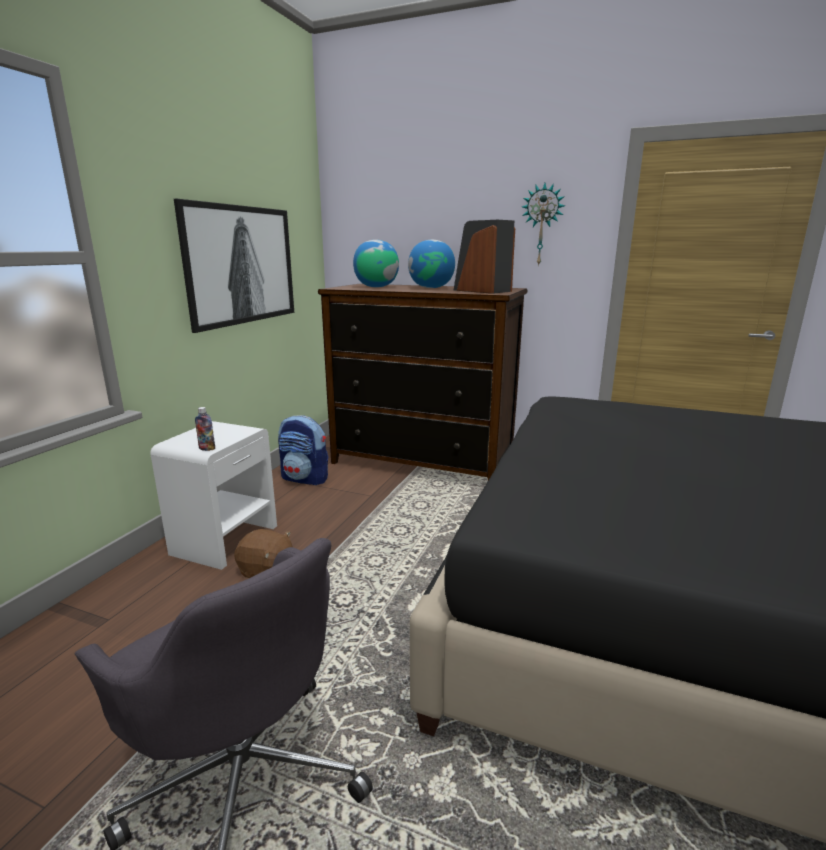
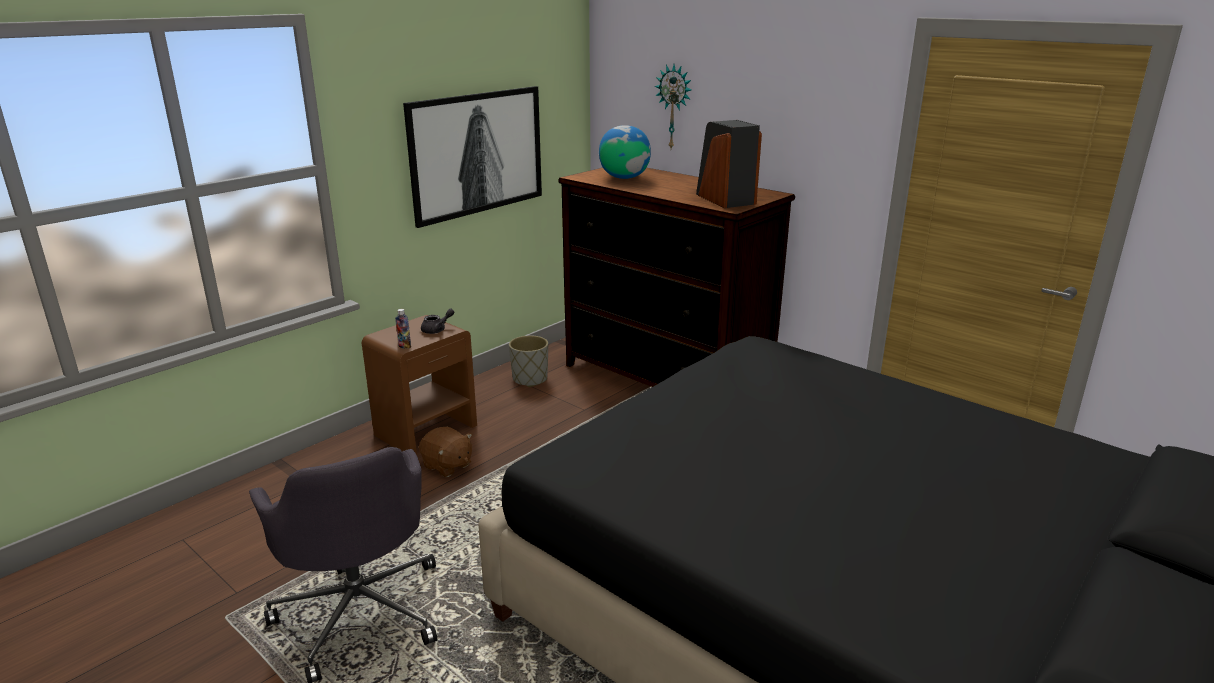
camera: 20 degrees right, 5 degrees up
white nightstand [150,421,277,570] -> brown nightstand [362,315,477,455]
backpack [278,415,328,485] -> grey planter [509,336,548,387]
globe [408,240,455,288] -> none
wall clock [522,183,566,266] -> wall clock moved to [655,64,691,149]
none -> grey teapot [421,309,455,334]

